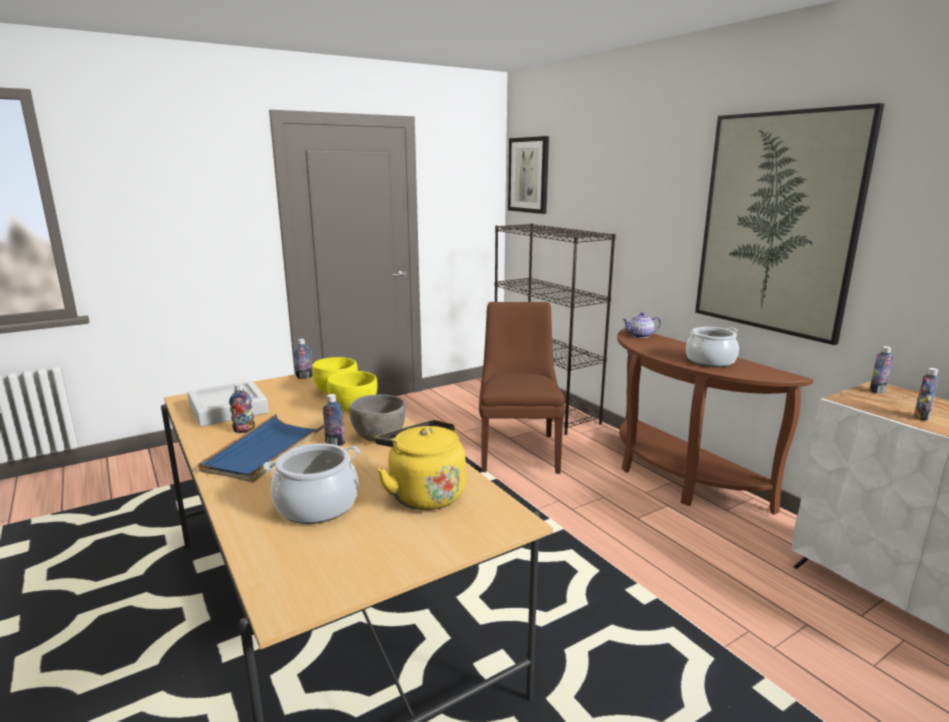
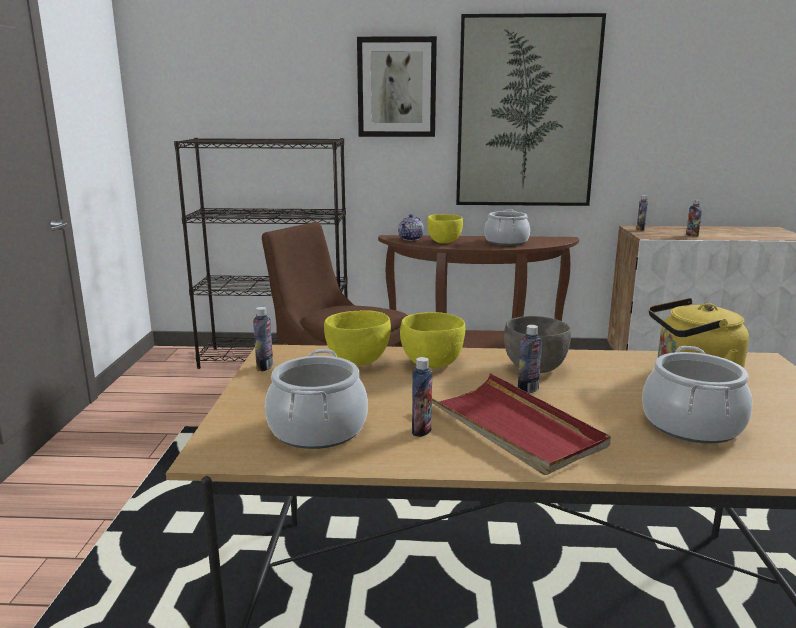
camera: 55 degrees left, 0 degrees up
grey tray [187,380,269,427] -> cooking pot [265,349,368,449]
blue tray [198,414,324,482] -> red tray [432,373,611,475]
picture [508,136,549,214] -> picture moved to [357,36,437,137]
none -> yellow bowl [427,214,463,244]

